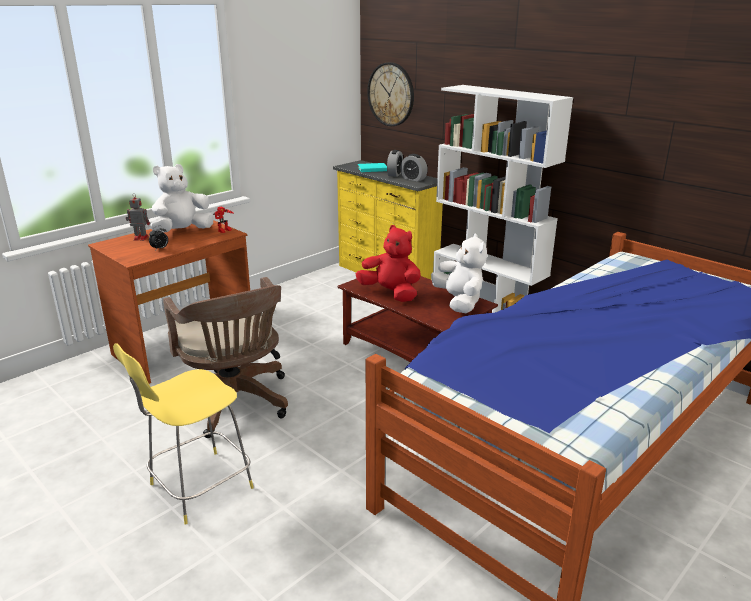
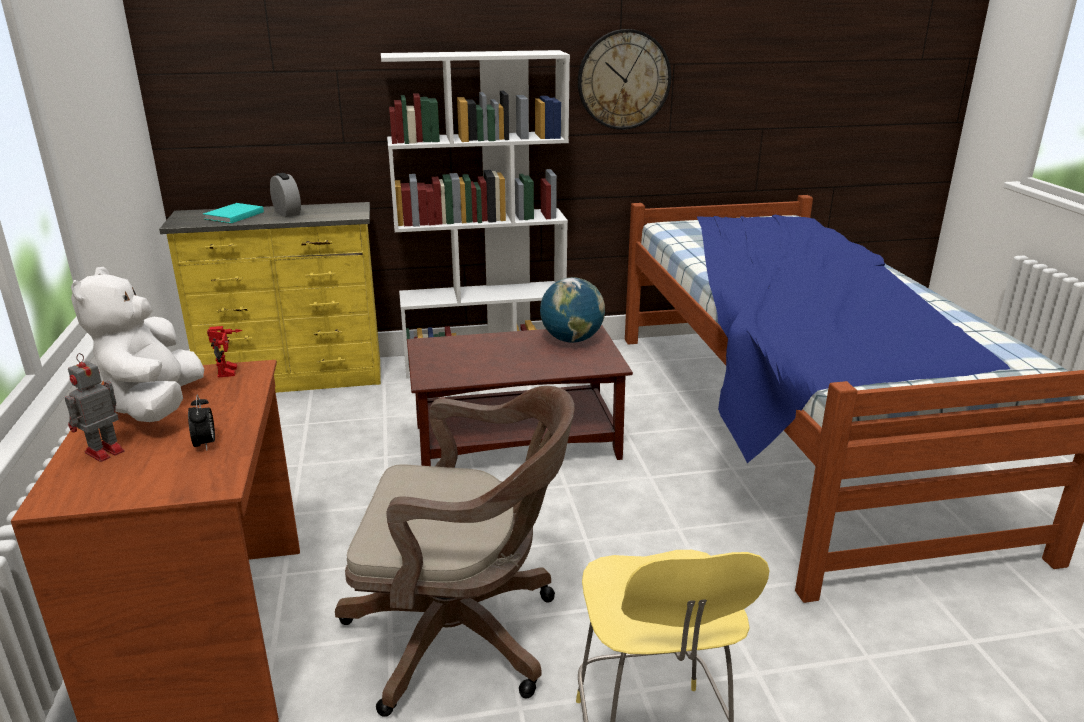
camera: 55 degrees left, 0 degrees up
red plush toy [356,225,421,302] -> none
wall clock [367,62,414,126] -> wall clock moved to [578,29,671,130]
alarm clock [400,154,428,182] -> none
white plush toy [431,234,487,313] -> globe [540,277,605,343]

